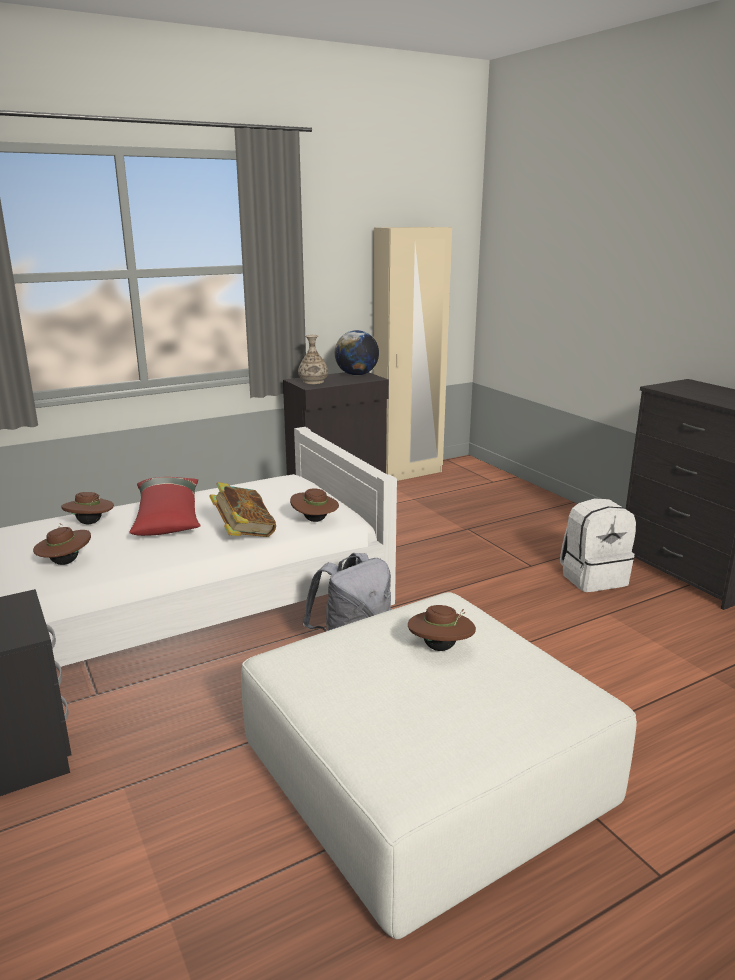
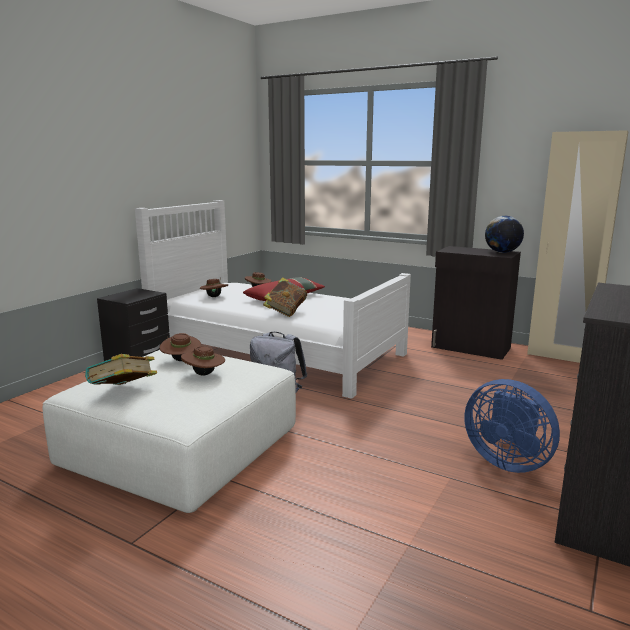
camera: 60 degrees right, 5 degrees down
brown hat [290,488,339,522] -> brown hat moved to [160,333,201,361]
vase [298,335,328,384] -> none
white backpack [560,498,636,592] -> blue fan [464,379,560,473]
none -> book [85,354,157,385]

